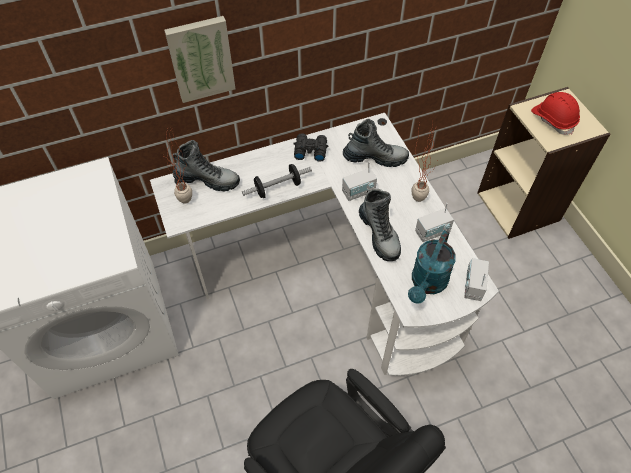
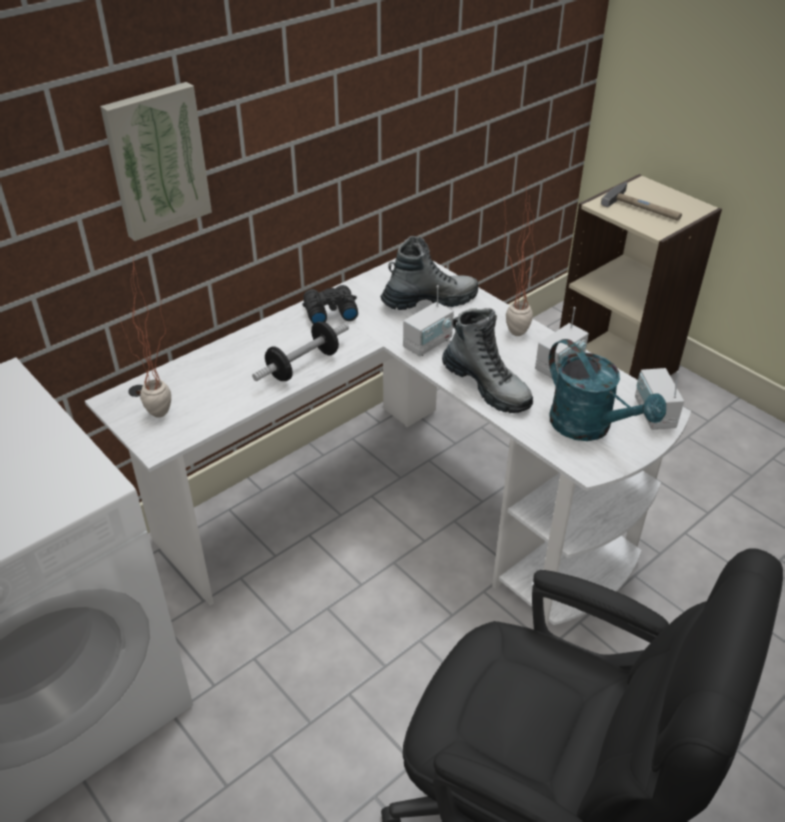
camera: 20 degrees left, 15 degrees down
boot [173,140,240,191] -> none
turquoise watering can [408,230,456,304] -> turquoise watering can turned 45 degrees counterclockwise [549,339,666,441]
red hard hat [531,92,580,135] -> hammer [601,182,682,221]

